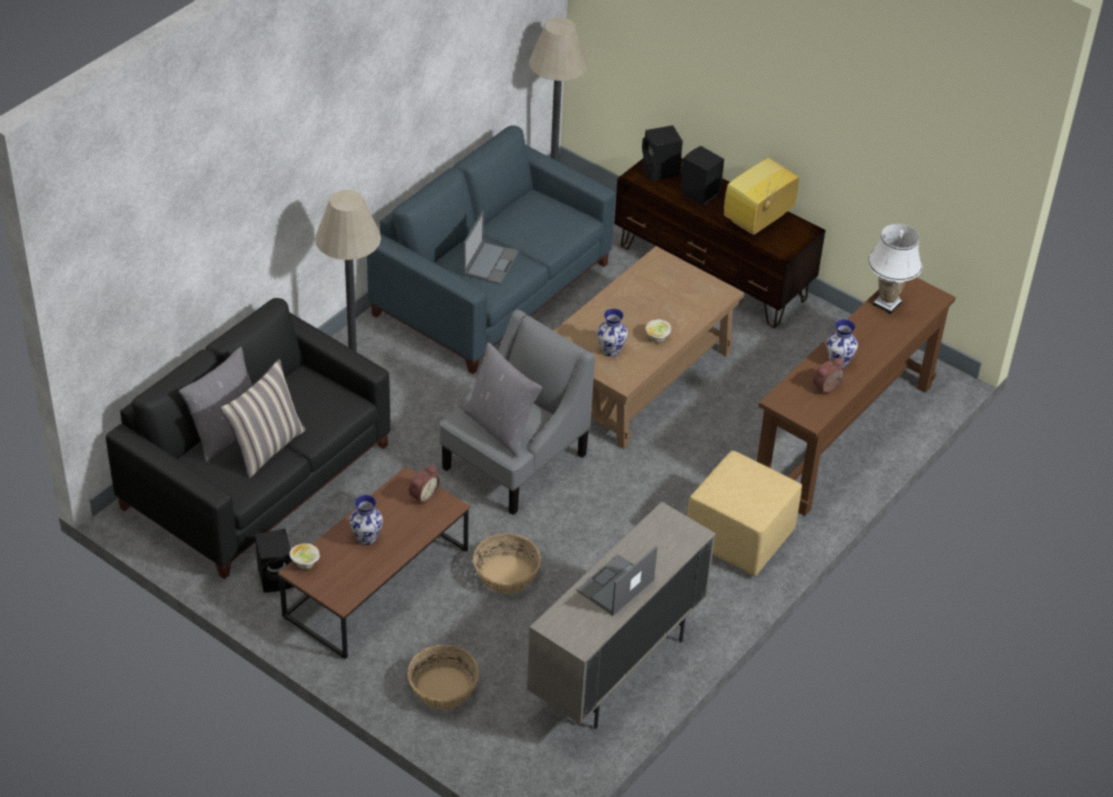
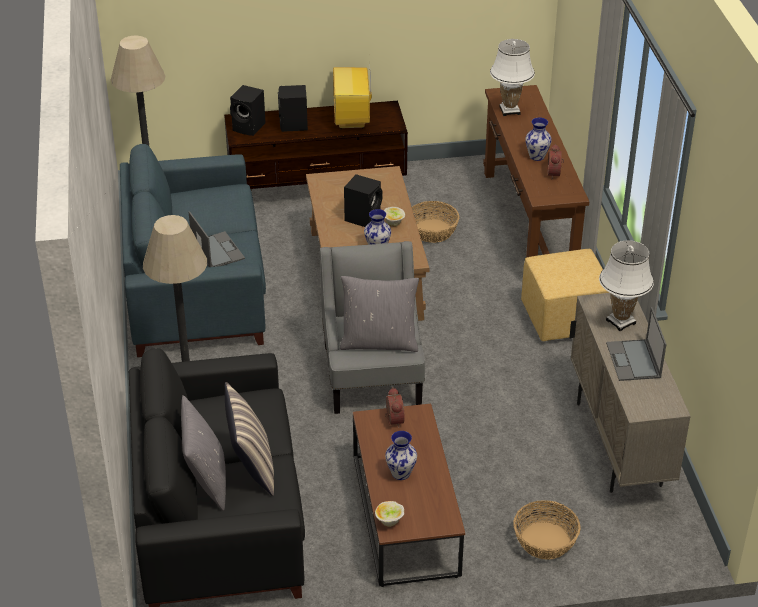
camera: 45 degrees left, 5 degrees down
black speaker [255,529,293,593] -> black speaker moved to [344,174,383,227]
basket [473,533,541,594] -> basket moved to [412,201,459,243]
none -> white table lamp [599,240,654,331]

